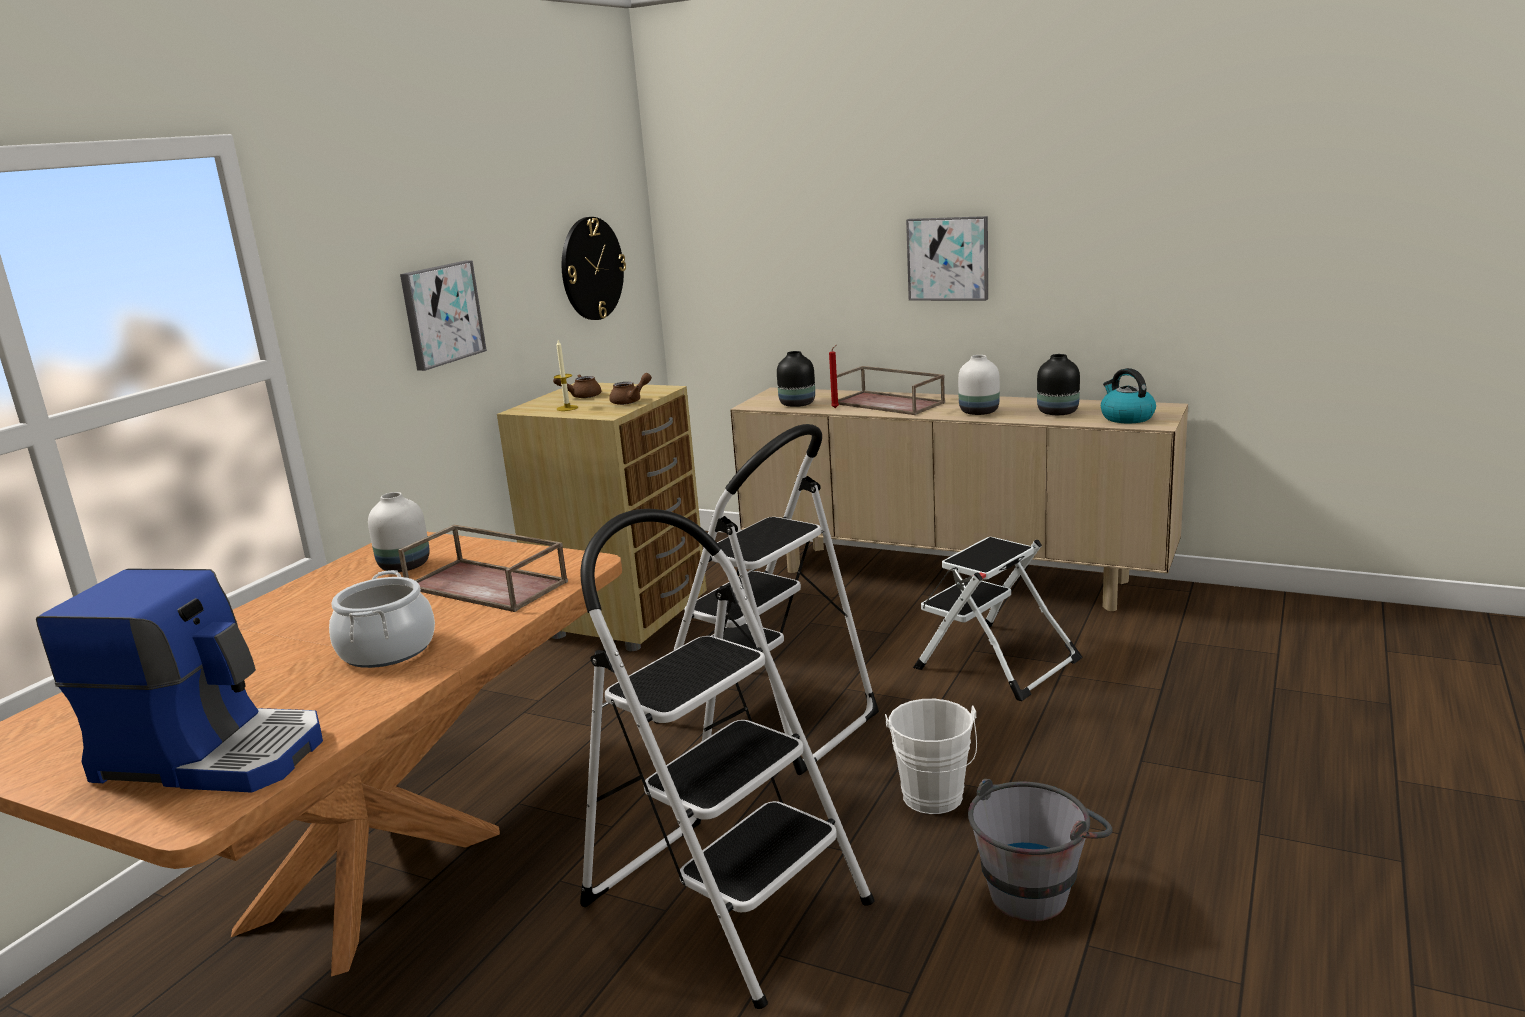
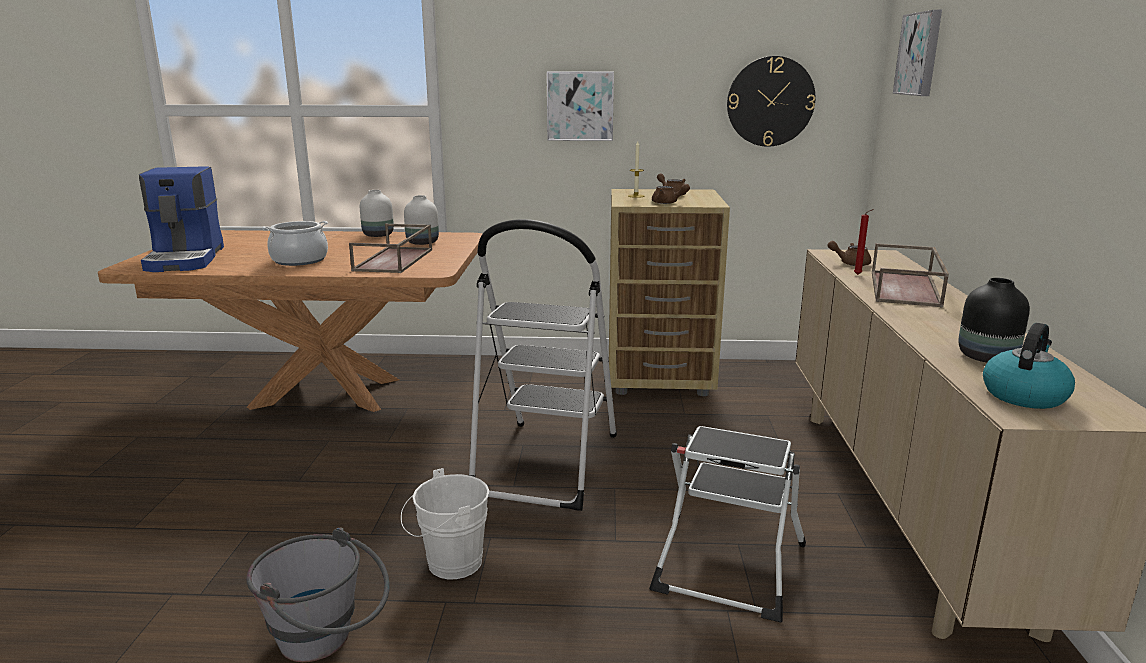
camera: 65 degrees right, 0 degrees up
step ladder [580,509,875,1009] -> none
black vase [777,351,815,407] -> brown teapot [827,241,871,266]
picture [906,216,988,301] -> picture moved to [893,10,942,96]
white vase [958,355,1000,415] -> white vase moved to [360,190,394,237]

